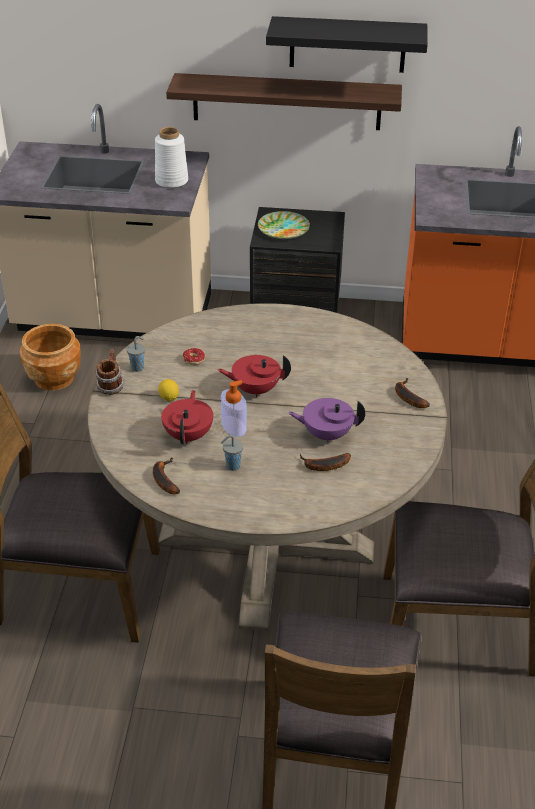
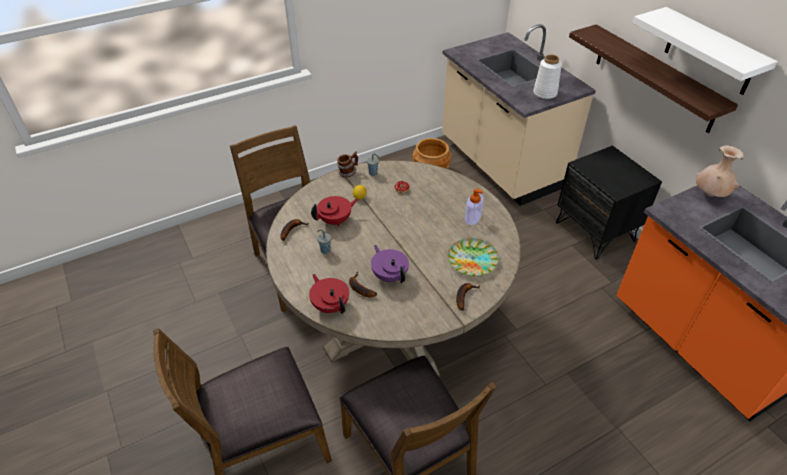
camera: 55 degrees right, 5 degrees up
red teapot [218,355,291,397] -> red teapot moved to [309,274,349,314]
soap dispenser [221,380,247,437] -> soap dispenser moved to [465,188,483,225]
plate [258,211,310,239] -> plate moved to [447,238,499,276]
black shelf [266,16,428,73] -> white shelf [632,7,778,95]
none -> beige vase [696,145,744,197]

